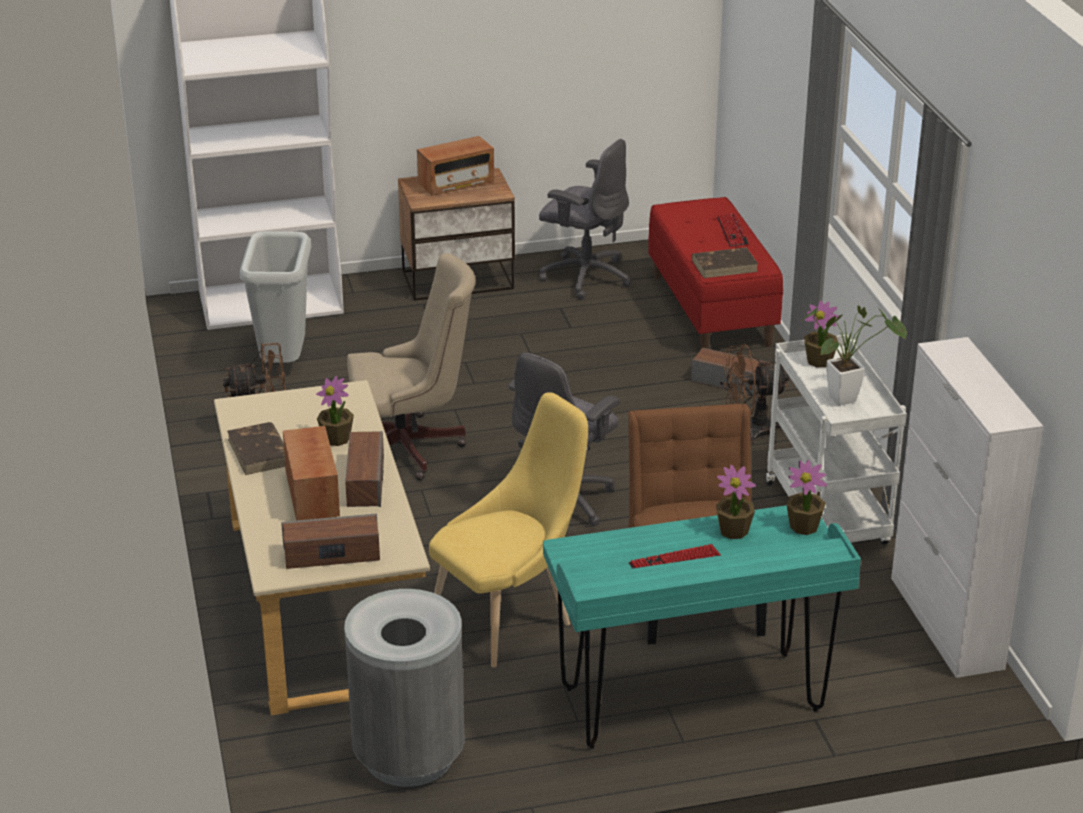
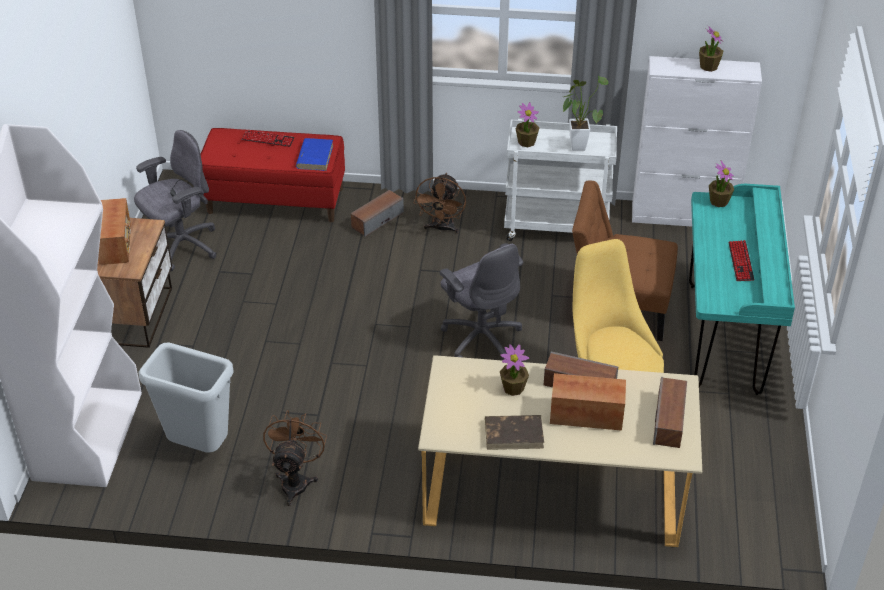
camera: 70 degrees left, 10 degrees up
grey trash can [344,589,465,787] -> none
beige office chair [347,253,476,481] -> none
brown book [692,247,758,278] -> blue book [296,138,333,171]
potted plant [716,465,756,539] -> potted plant moved to [699,25,723,72]

